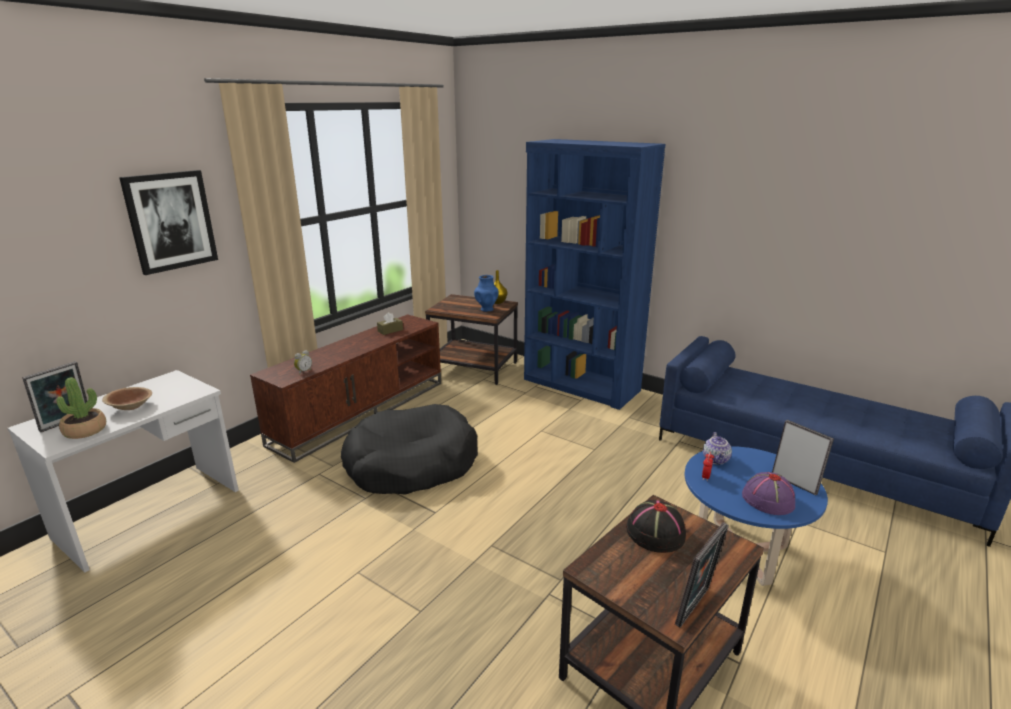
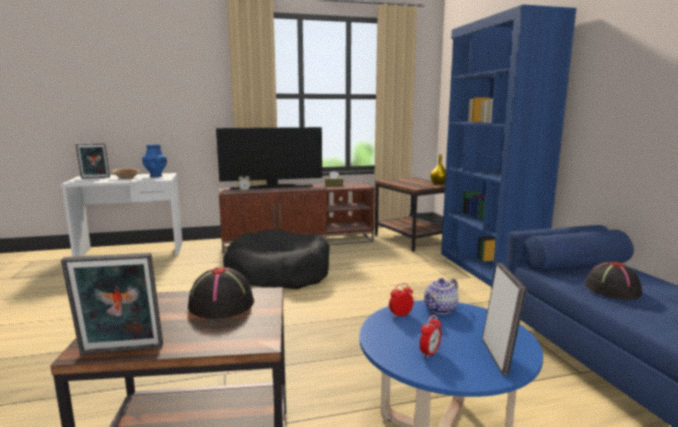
camera: 40 degrees right, 10 degrees down
potted plant [56,377,106,439] -> none
picture [119,170,218,275] -> none
blue vase [474,275,499,312] -> blue vase moved to [142,144,167,177]
purple hat [742,472,795,515] -> alarm clock [420,315,442,359]
none -> television [216,127,322,190]
none -> black hat [585,262,642,300]

